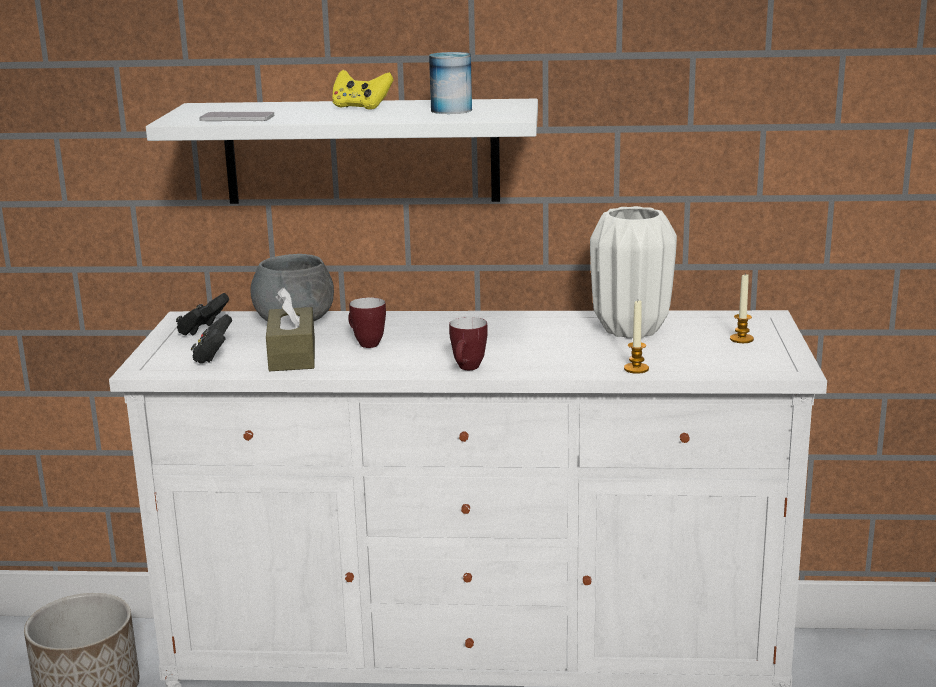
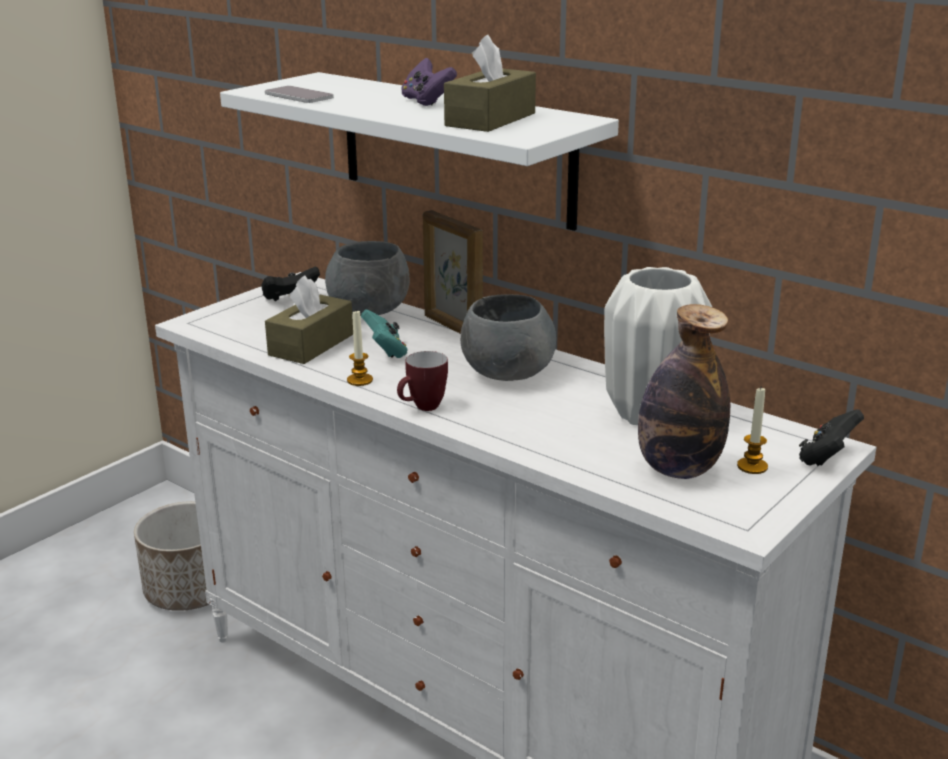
camera: 35 degrees right, 5 degrees up
black game controller [191,314,232,364] -> black game controller moved to [799,409,864,466]
yellow game controller [332,70,393,110] -> purple game controller [401,58,457,106]
mug [348,297,386,348] -> turquoise game controller [361,309,408,358]
can [429,52,472,114] -> brown tissue box [444,34,536,132]
candle [624,300,649,374] -> candle moved to [347,311,373,386]
none -> picture frame [423,210,483,334]
none -> grey bowl [460,294,556,381]
none -> bottle [638,304,730,479]

